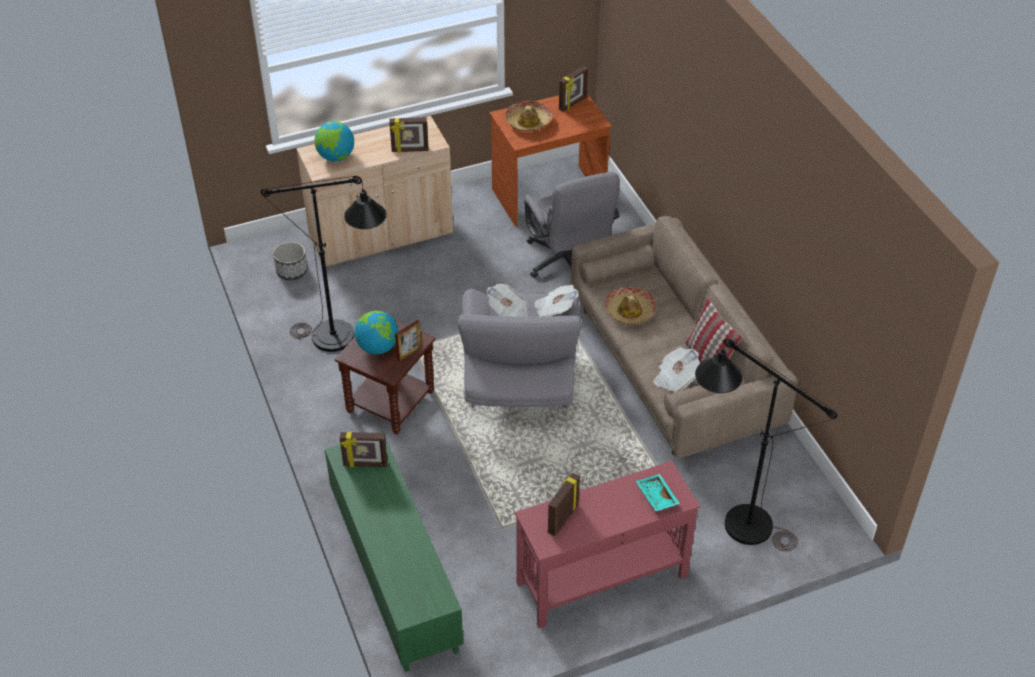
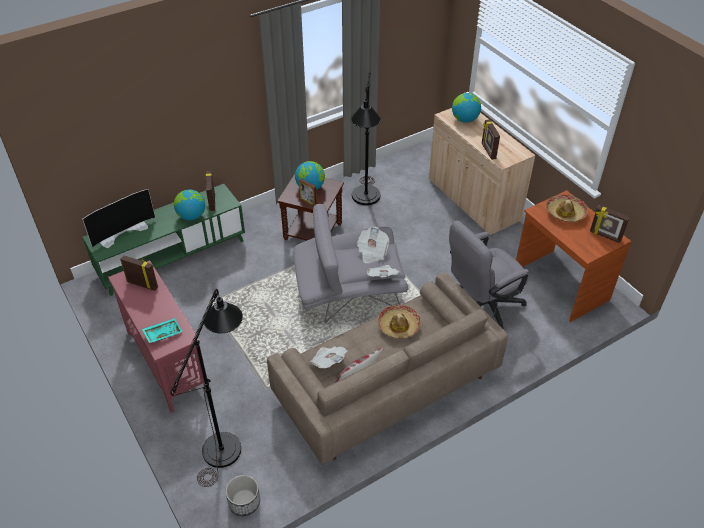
camera: 80 degrees right, 0 degrees up
planter [273,242,308,280] -> planter moved to [226,475,260,516]
none -> television [82,189,155,248]
none -> globe [174,189,205,220]

